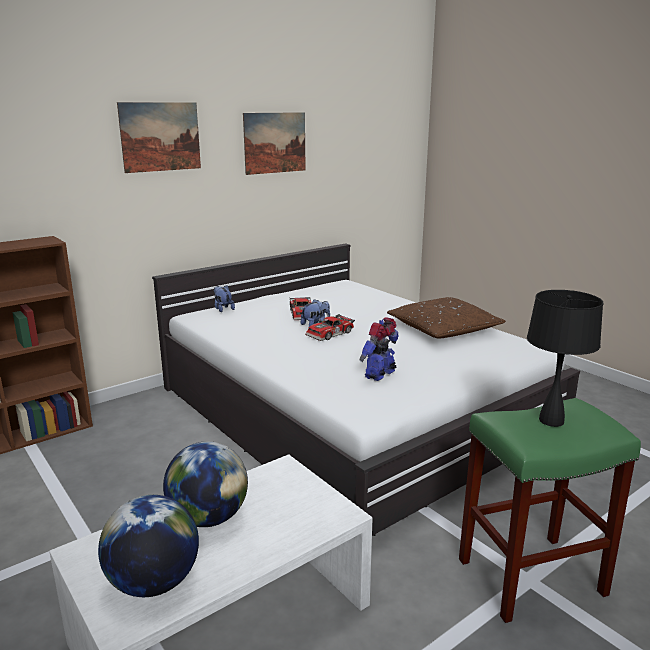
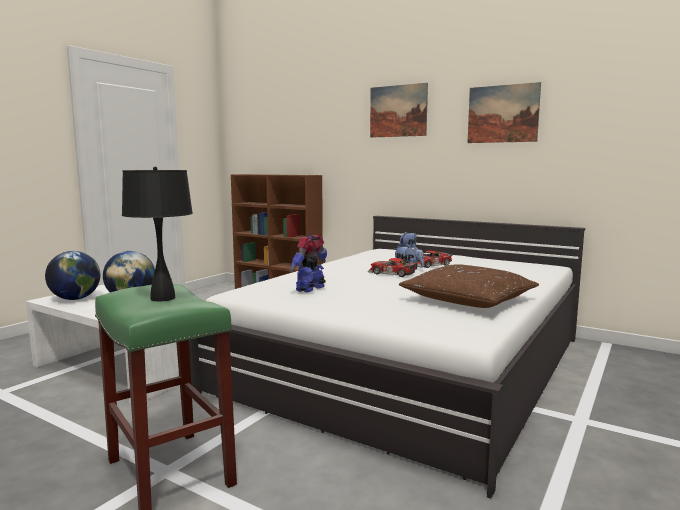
camera: 70 degrees right, 10 degrees down
toy robot [360,317,398,381] -> toy robot turned 75 degrees counterclockwise [289,235,327,292]

